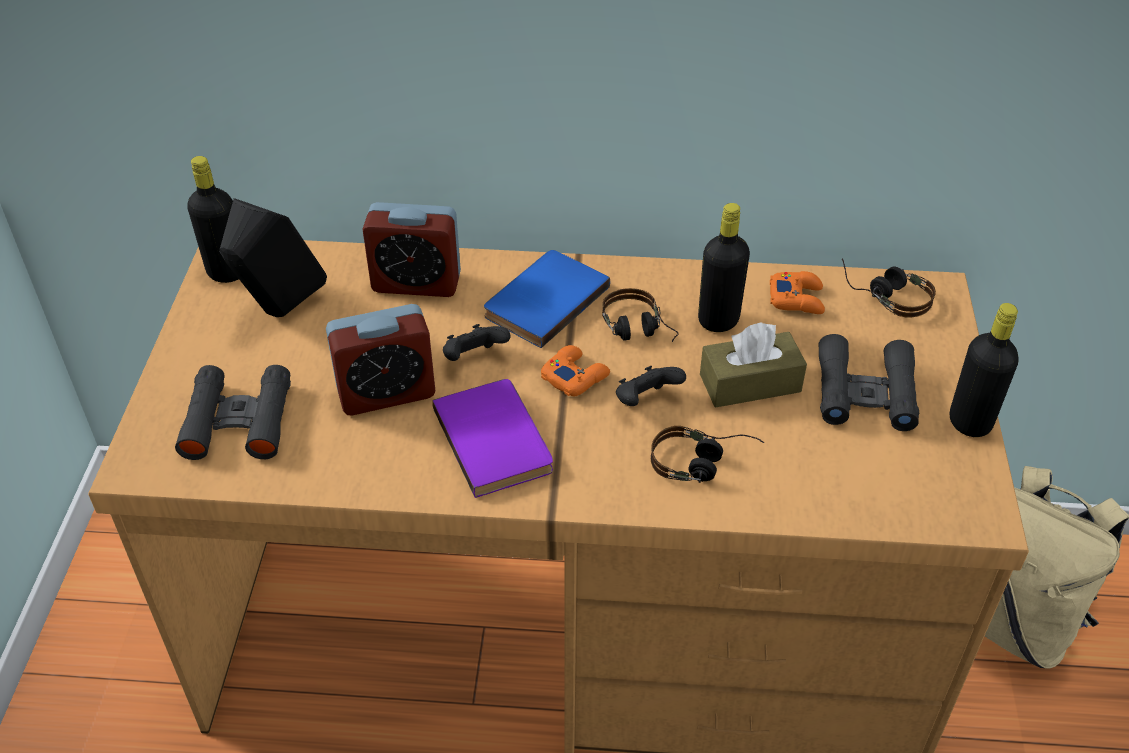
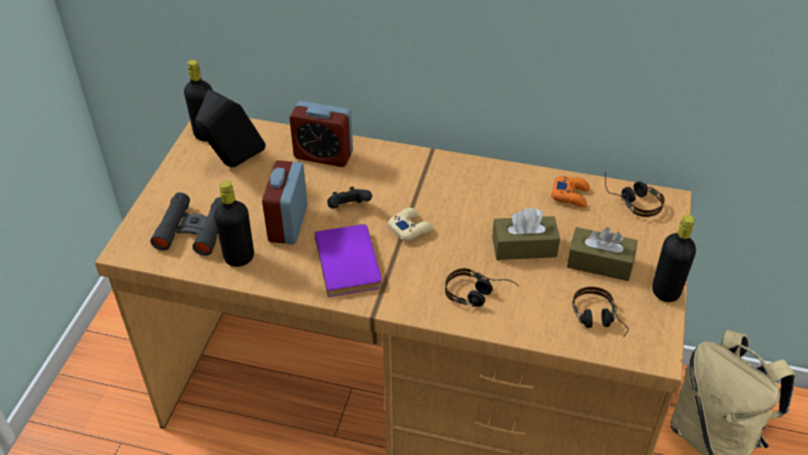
camera: 10 degrees right, 0 degrees up
alarm clock [326,304,435,415] -> alarm clock turned 105 degrees clockwise [262,161,307,244]
blue book [484,250,610,348] -> none
orange game controller [541,345,610,396] -> beige game controller [388,208,434,241]
headphones [602,288,679,342] -> headphones moved to [572,287,629,337]
black game controller [616,366,686,406] -> none
black bottle [698,203,750,332] -> black bottle moved to [214,181,254,267]
black binoculars [818,334,919,431] -> brown tissue box [567,227,638,281]

